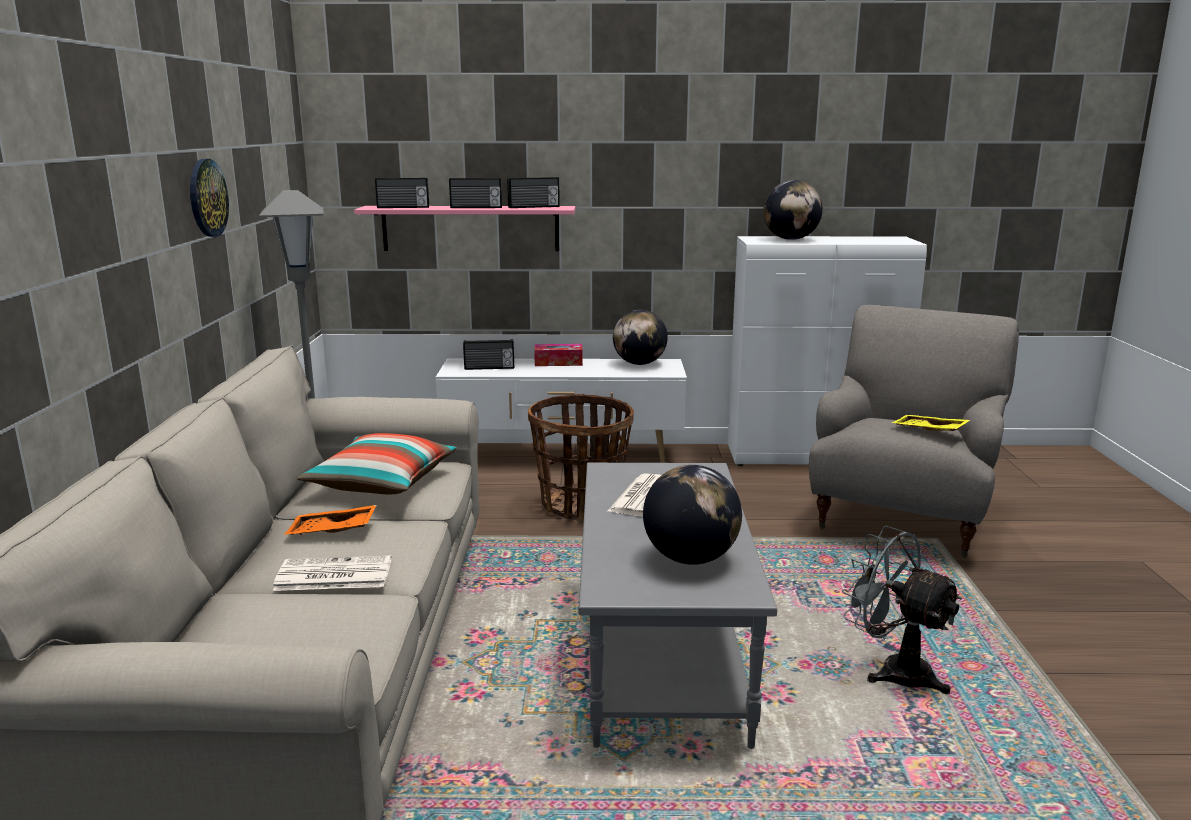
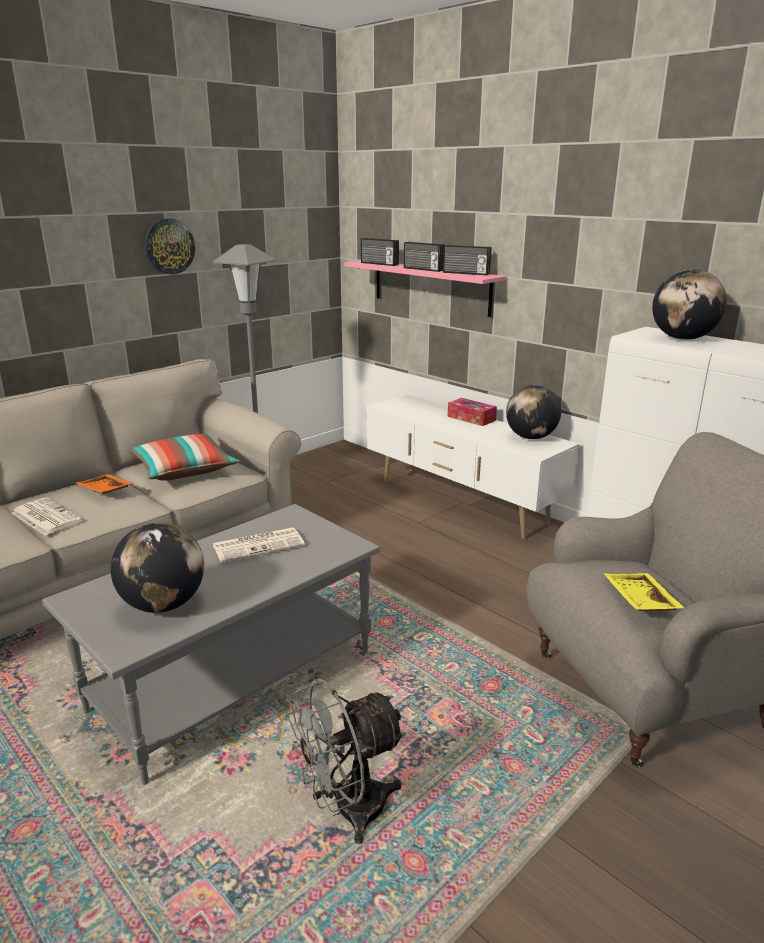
camera: 45 degrees right, 5 degrees up
radio [463,339,514,370] -> none
basket [528,394,634,521] -> none
grey fan [842,526,963,694] -> grey fan turned 120 degrees counterclockwise [285,678,406,844]

